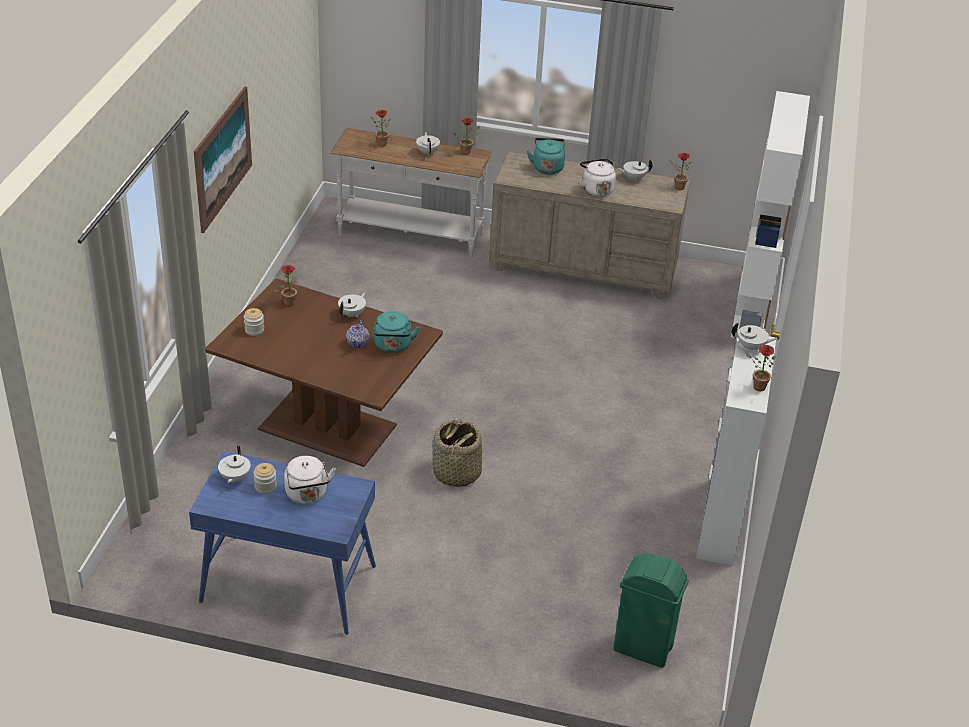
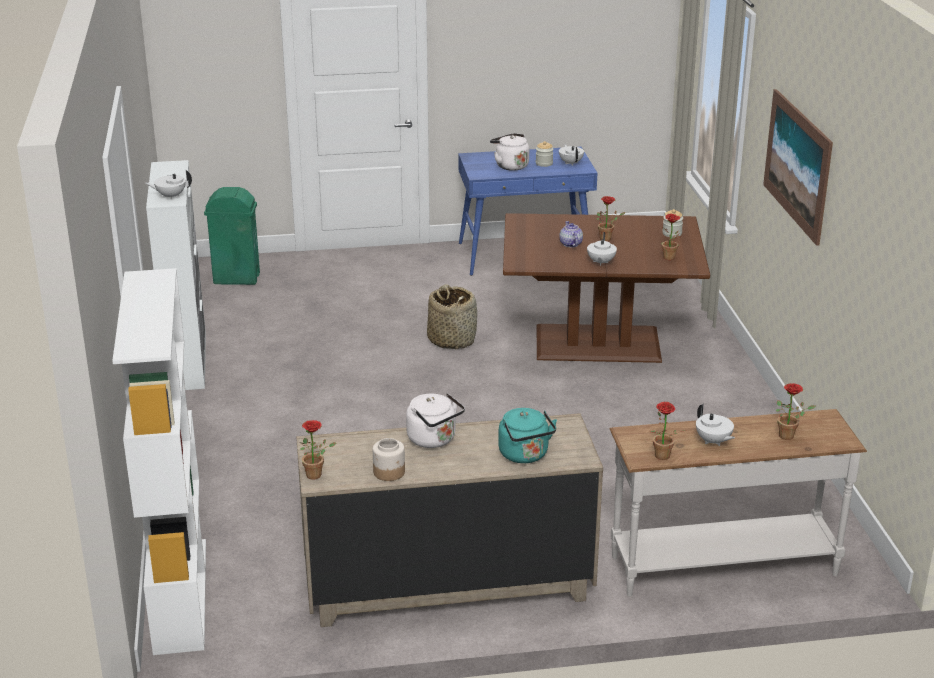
camera: 160 degrees right, 10 degrees down
turquoise kettle [374,311,420,353] -> none
white teapot [617,159,653,181] -> jar [373,438,405,481]
potted plant [746,345,776,391] -> potted plant moved to [596,196,626,241]

